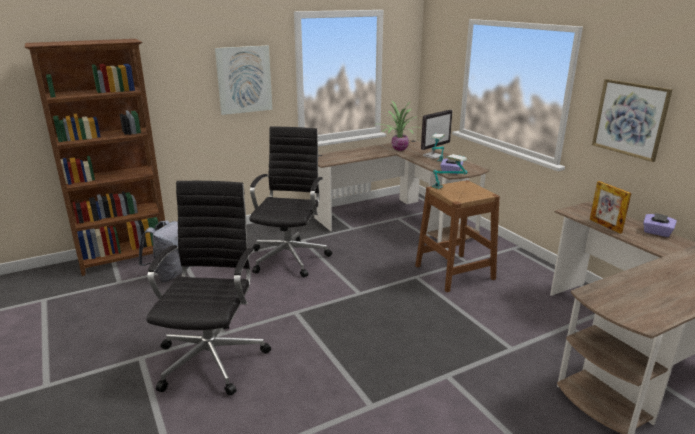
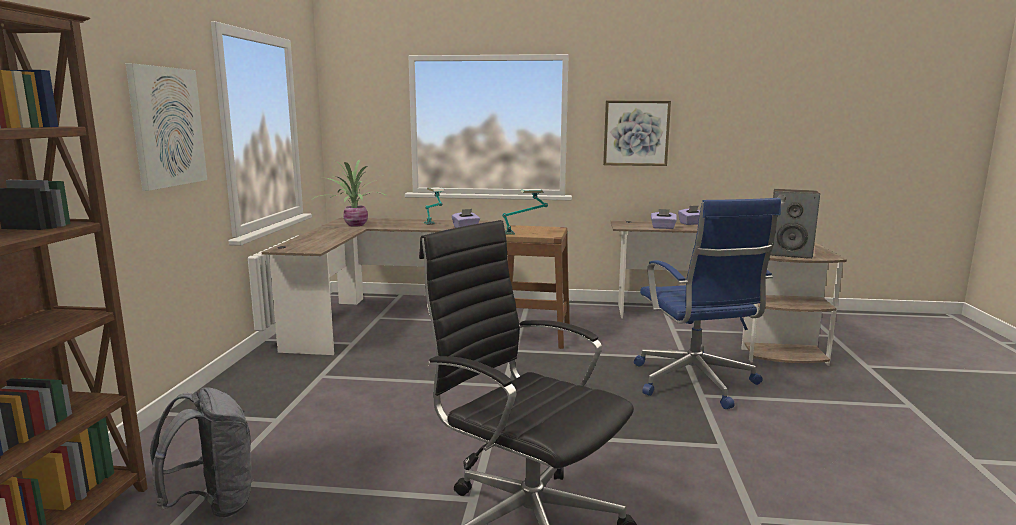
camera: 55 degrees left, 10 degrees down
black office chair [249,126,332,277] -> none
monitor [421,110,452,159] -> none
picture frame [590,181,631,234] -> purple tissue box [651,209,677,229]
none -> blue office chair [634,198,781,409]
none -> speaker [770,189,820,259]

